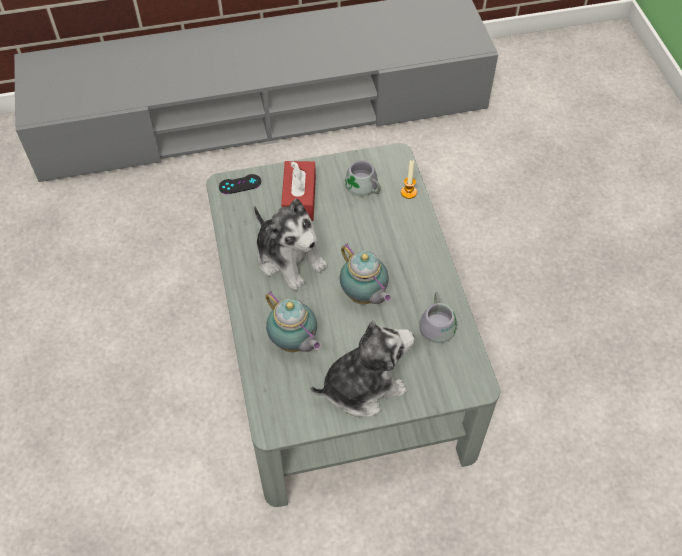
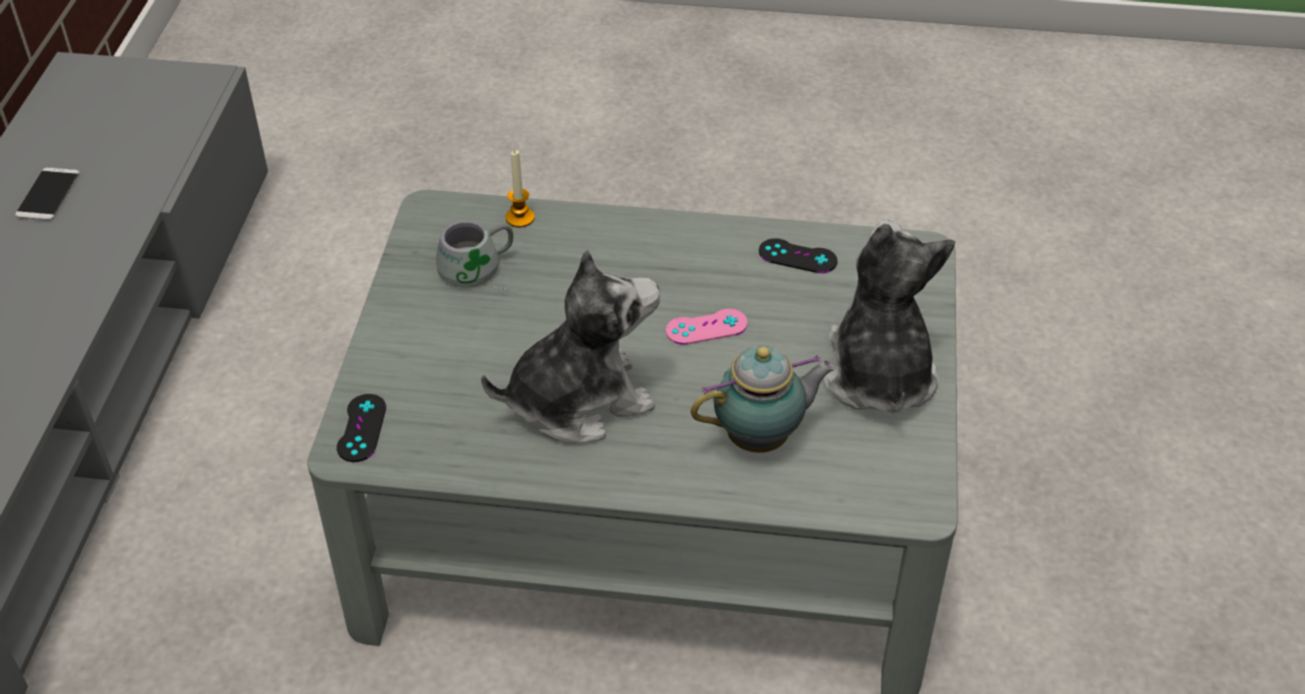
camera: 70 degrees left, 10 degrees down
red tissue box [281,161,316,221] -> none
teapot [340,244,392,304] -> pink game controller [666,309,748,345]
grey mug [419,292,463,343] -> black game controller [759,238,838,273]
none -> phone [15,167,80,221]

